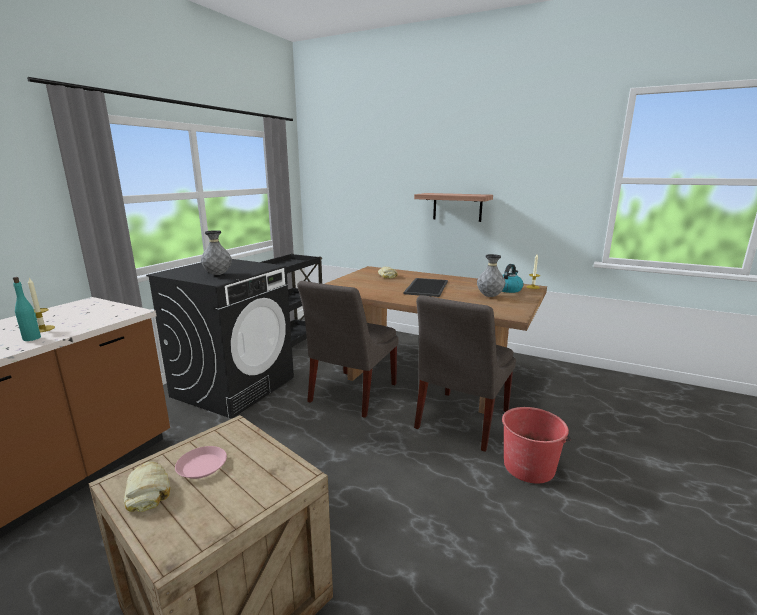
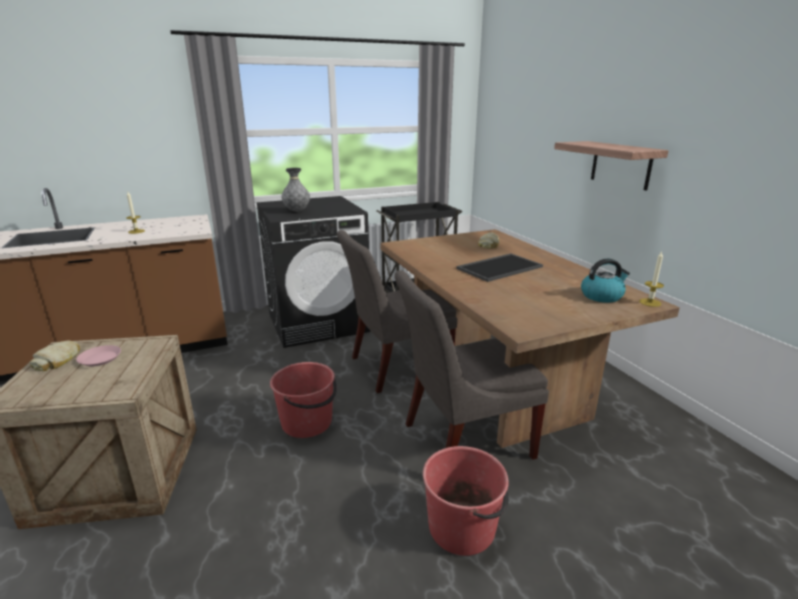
camera: 40 degrees right, 5 degrees up
turquoise bottle [13,277,41,341] -> none
grey vase [477,254,506,297] -> none
none -> red bucket [270,362,337,438]

